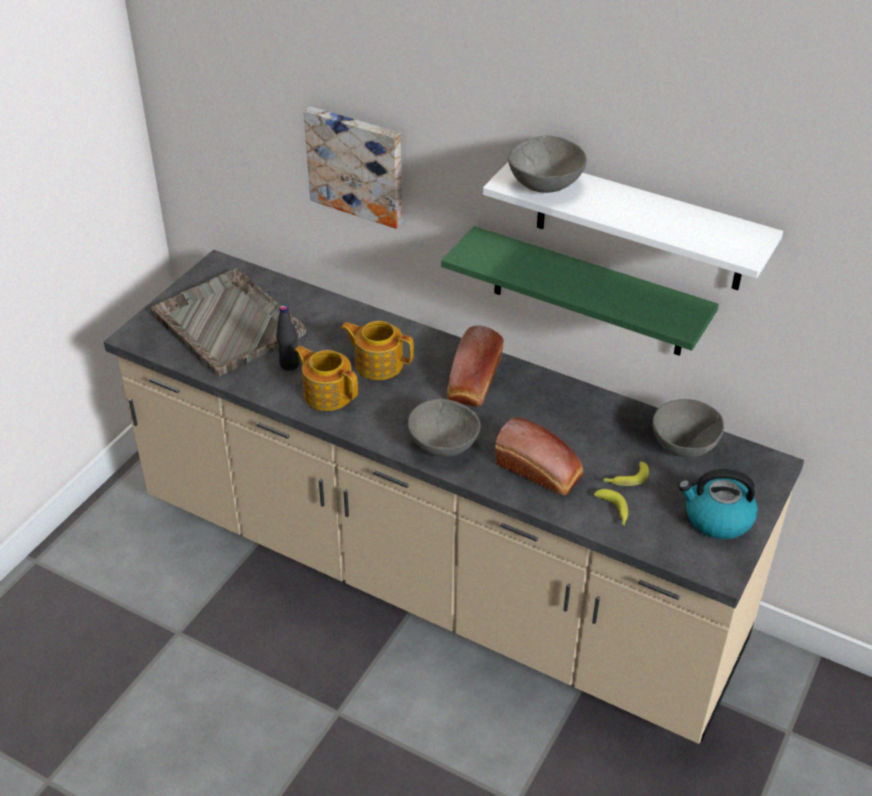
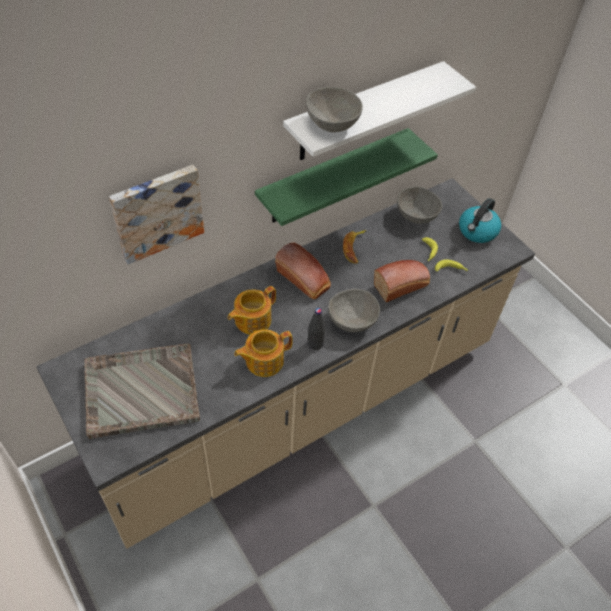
camera: 65 degrees left, 10 degrees up
black bottle [276,305,300,371] -> black bottle moved to [307,308,325,350]
none -> banana [343,230,367,264]

